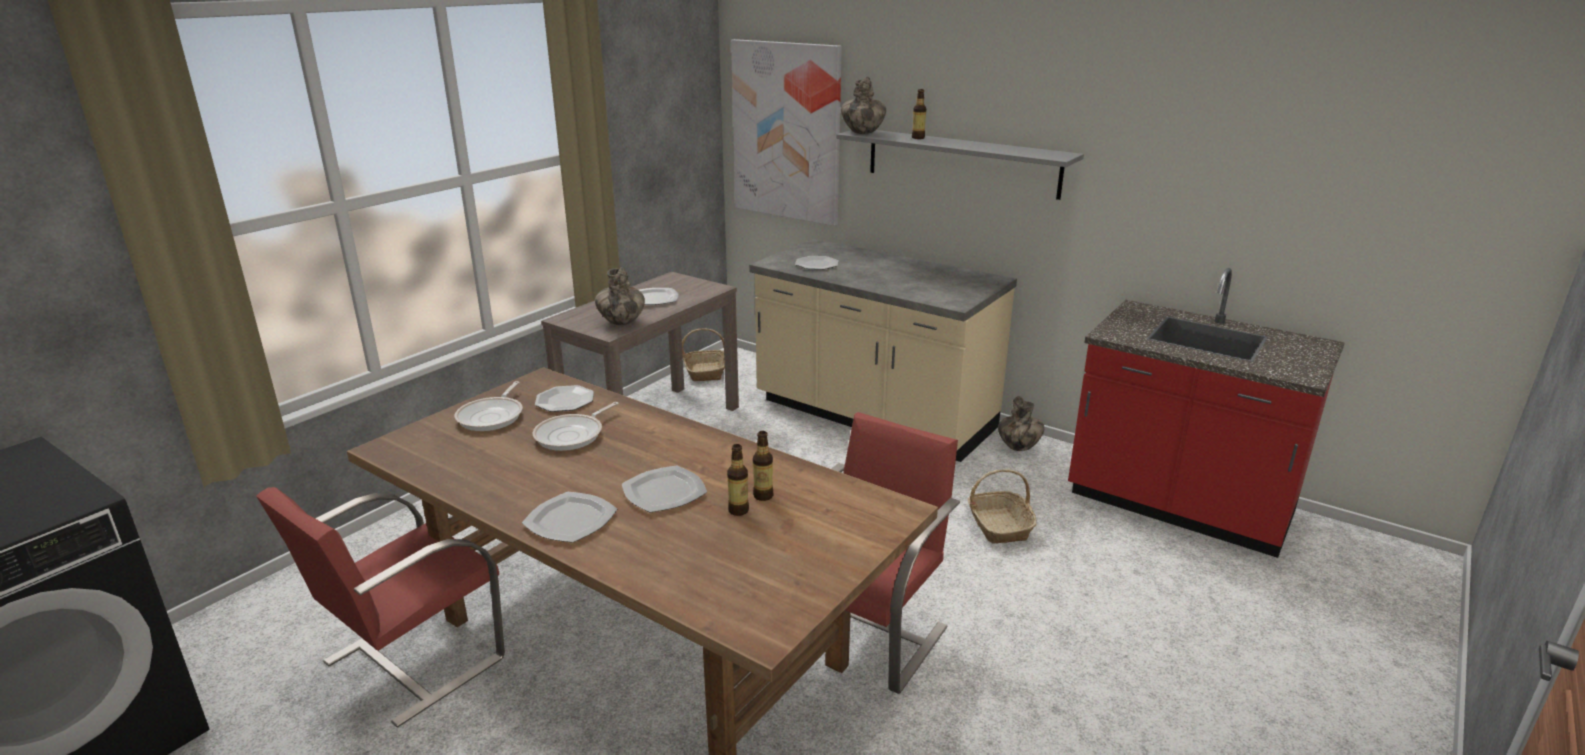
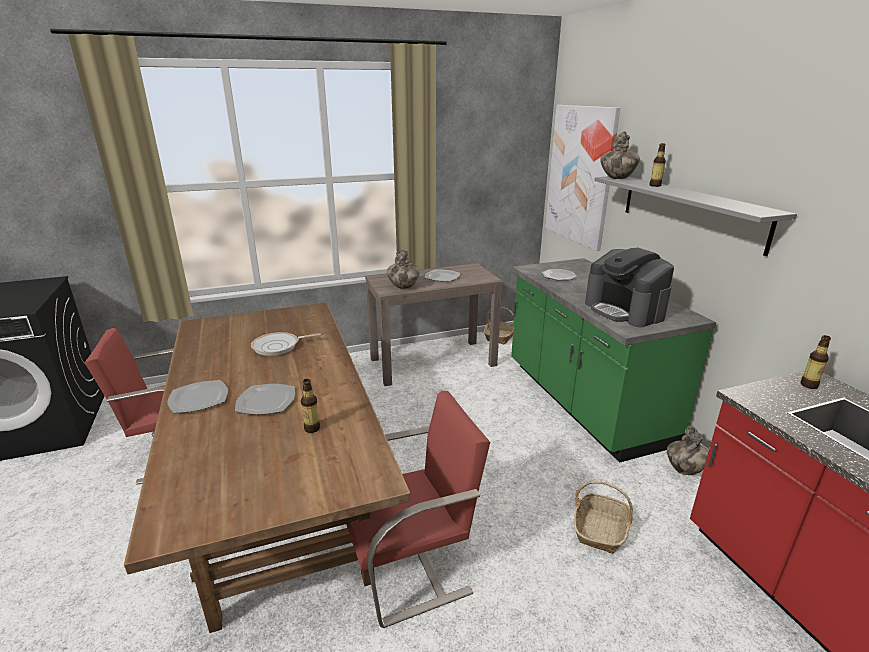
camera: 35 degrees right, 0 degrees up
frying pan [455,381,523,431] -> none
plate [535,385,594,412] -> none
bottle [727,444,749,516] -> bottle moved to [800,335,831,389]
beige counter [749,239,1017,462] -> green counter [511,258,716,463]
none -> coffee machine [585,248,674,327]

